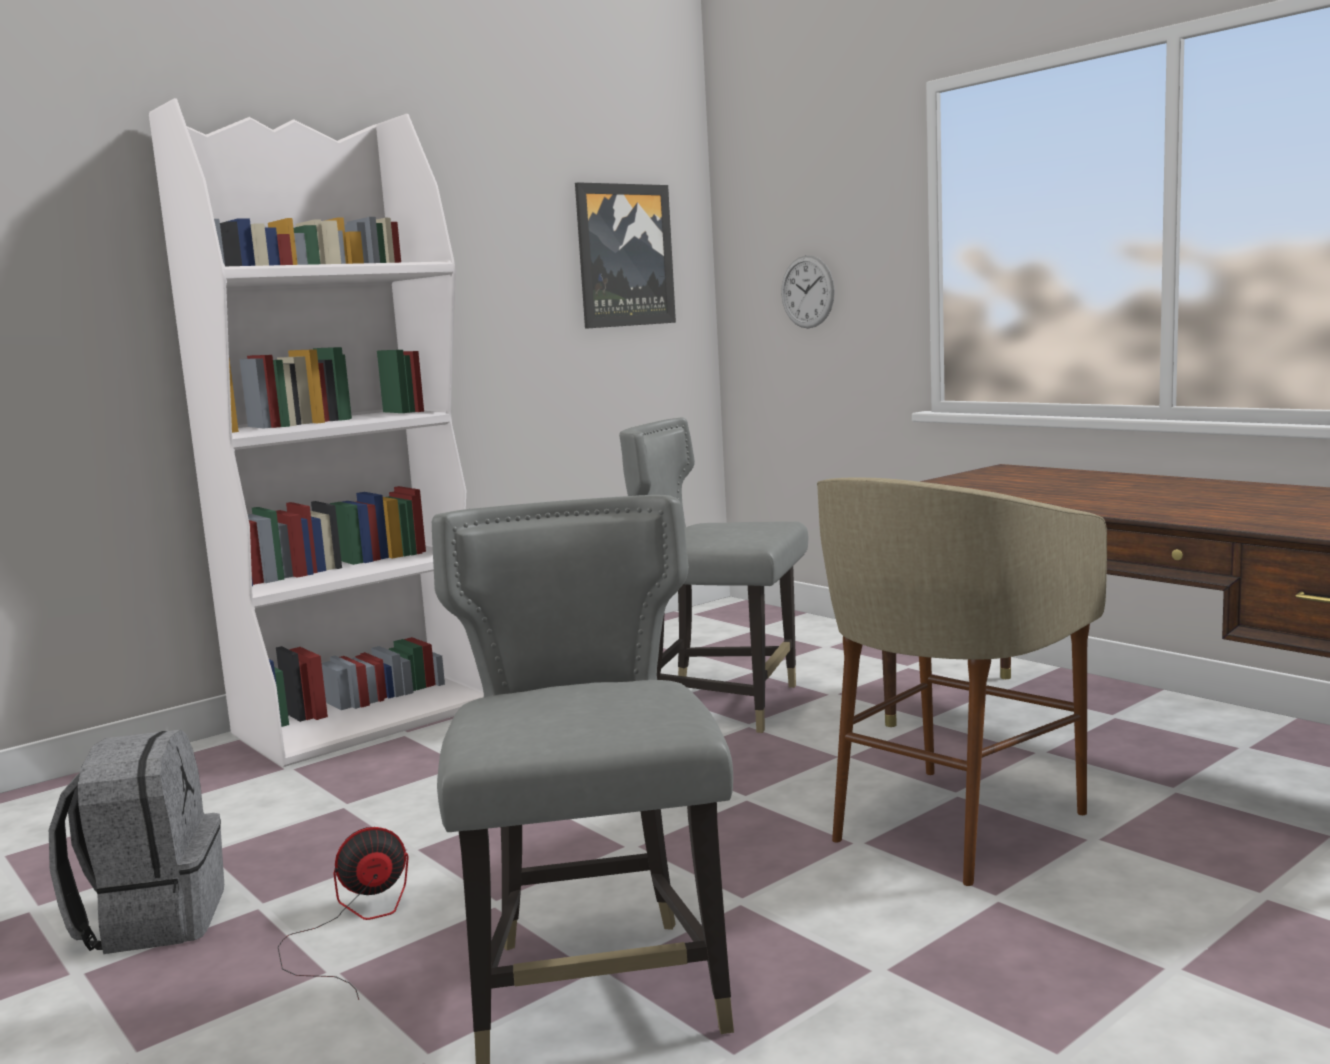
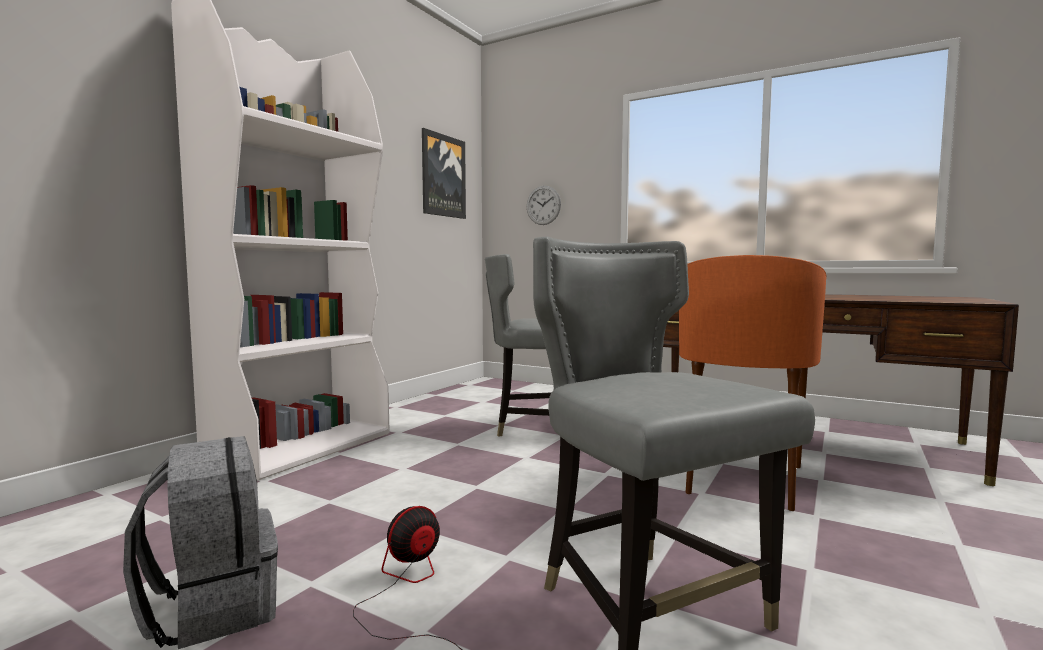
camera: 20 degrees left, 5 degrees down
beige stool [817,477,1107,886] -> orange stool [679,255,826,511]

